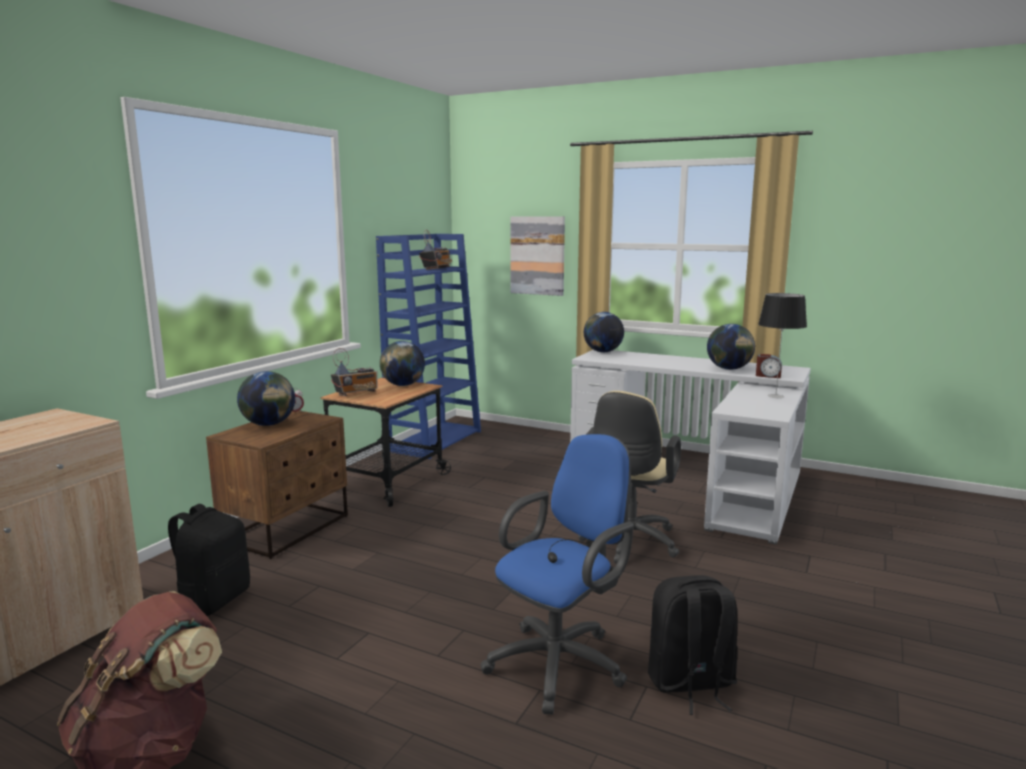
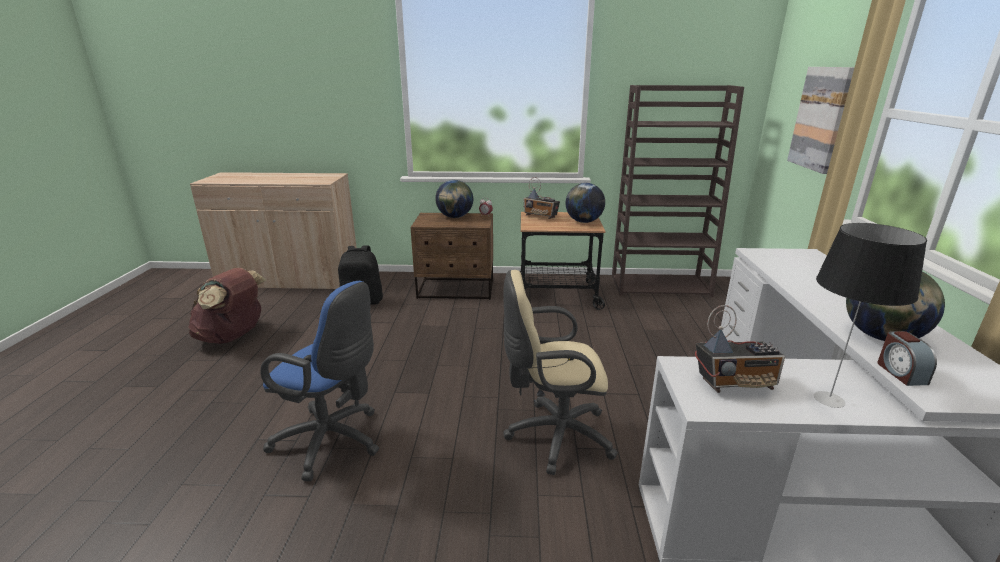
camera: 65 degrees right, 10 degrees up
blue bookcase [376,234,481,459] -> brown bookcase [612,85,744,297]
radio [419,230,452,270] -> radio moved to [695,305,785,393]
globe [584,312,624,352] -> none
black backpack [648,575,738,715] -> none

